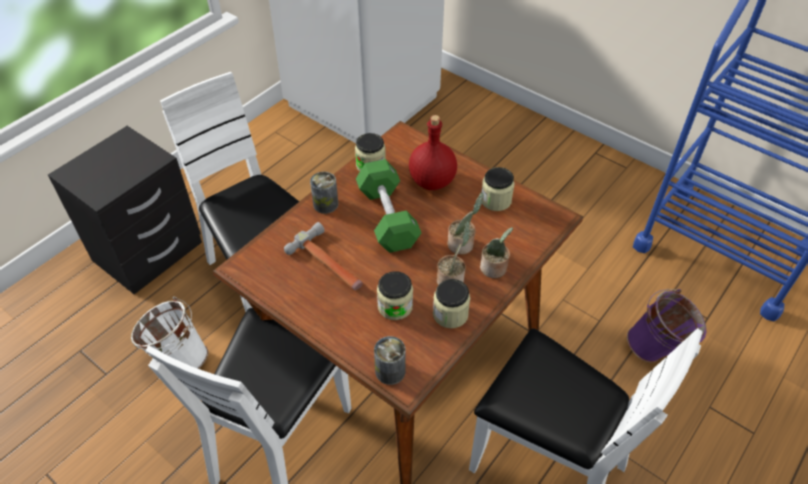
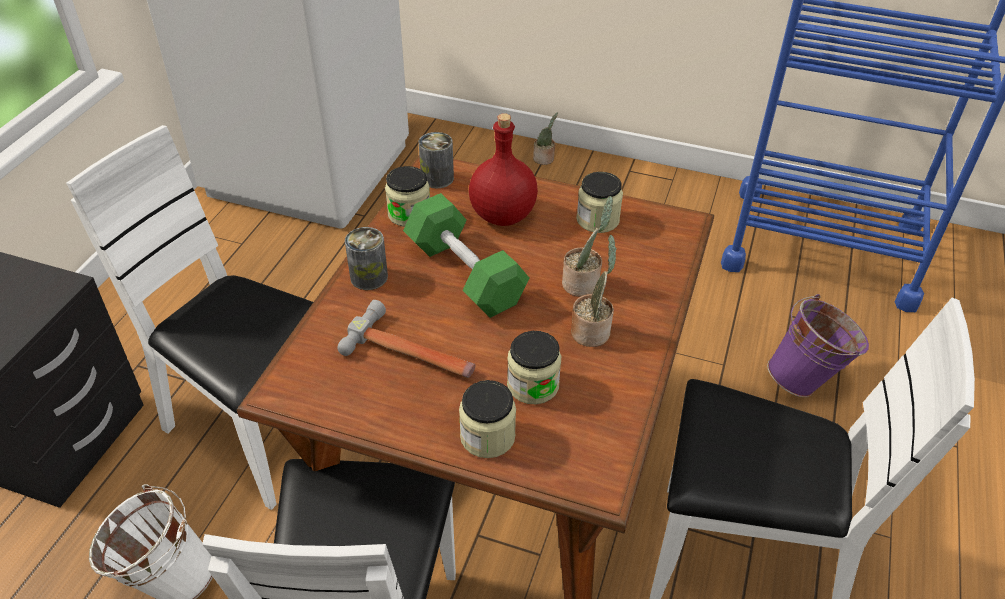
camera: 20 degrees left, 5 degrees down
can [374,336,406,385] -> can moved to [419,132,454,188]
jar [433,279,470,328] -> jar moved to [459,380,516,458]
potted plant [480,227,513,278] -> potted plant moved to [533,112,558,165]

